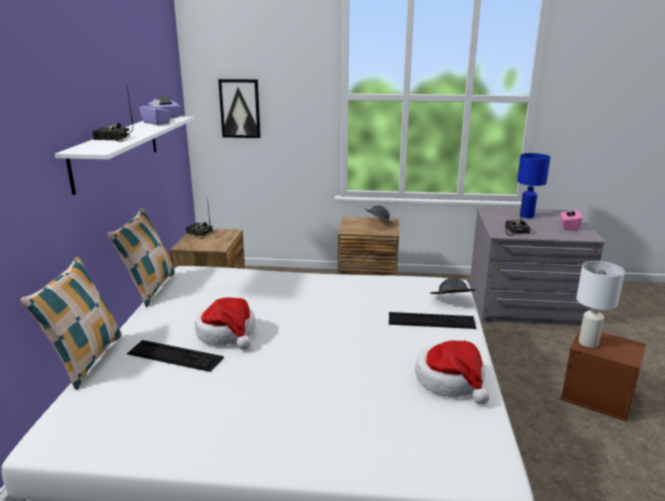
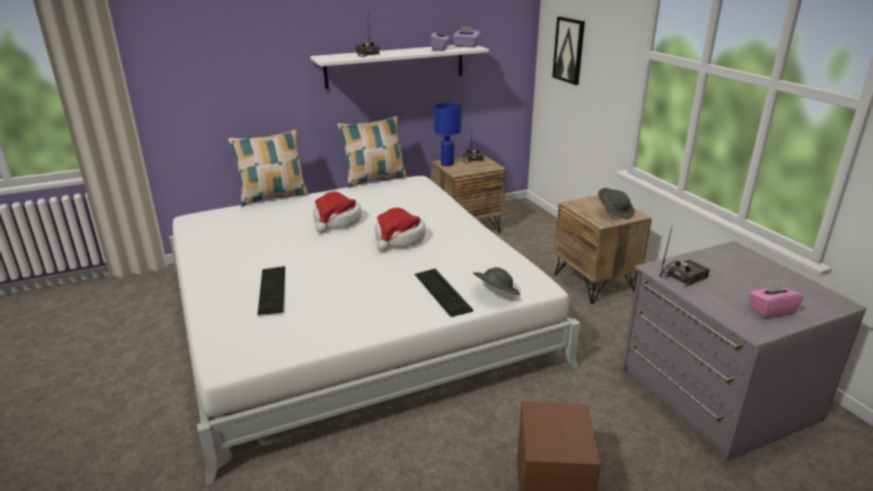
camera: 60 degrees right, 5 degrees up
keyboard [127,340,224,372] -> keyboard moved to [258,266,285,315]
hat [415,340,489,404] -> hat moved to [375,208,426,252]
blue table lamp [517,153,550,218] -> blue table lamp moved to [434,103,461,166]
white table lamp [576,261,625,348] -> none

